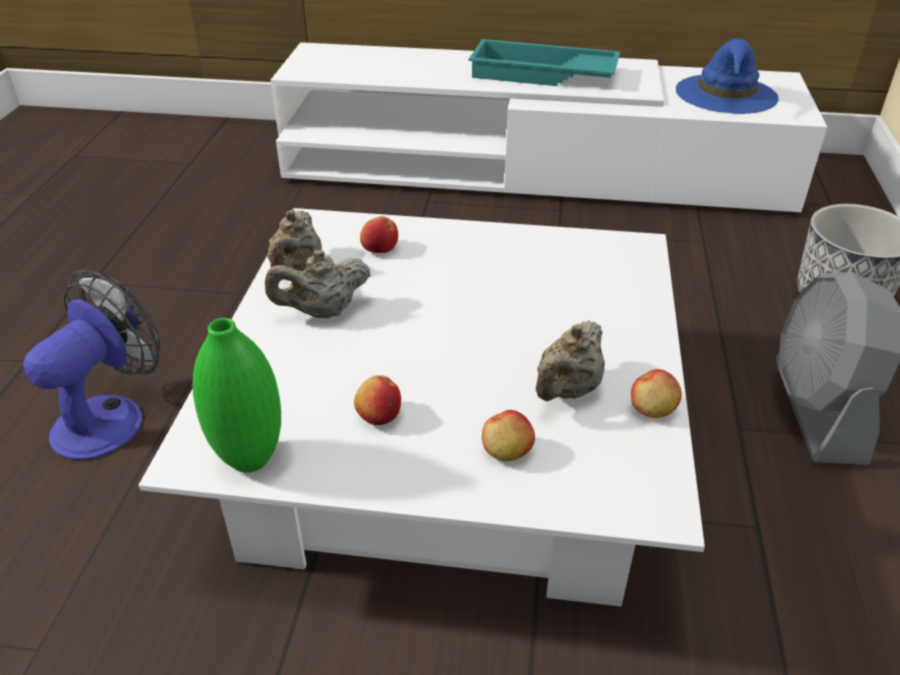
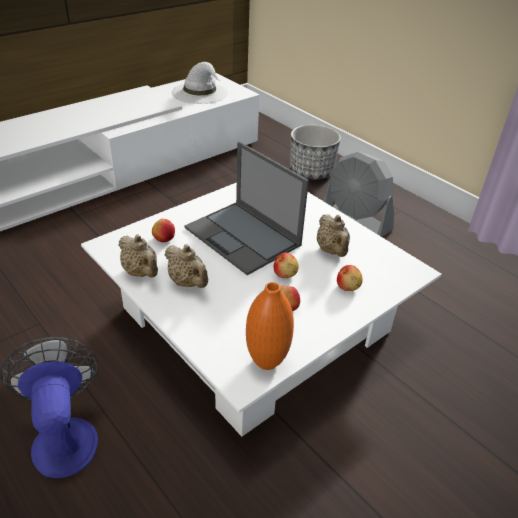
camera: 50 degrees left, 0 degrees up
green vase [192,318,281,473] -> orange vase [246,282,294,370]
beige teapot [265,250,371,318] -> beige teapot turned 60 degrees counterclockwise [165,244,208,288]
turquoise tray [469,39,620,86] -> none
apple [631,369,682,418] -> apple moved to [274,253,299,278]
blue hat [676,39,779,114] -> white hat [172,62,228,104]
none -> laptop [185,141,309,275]

